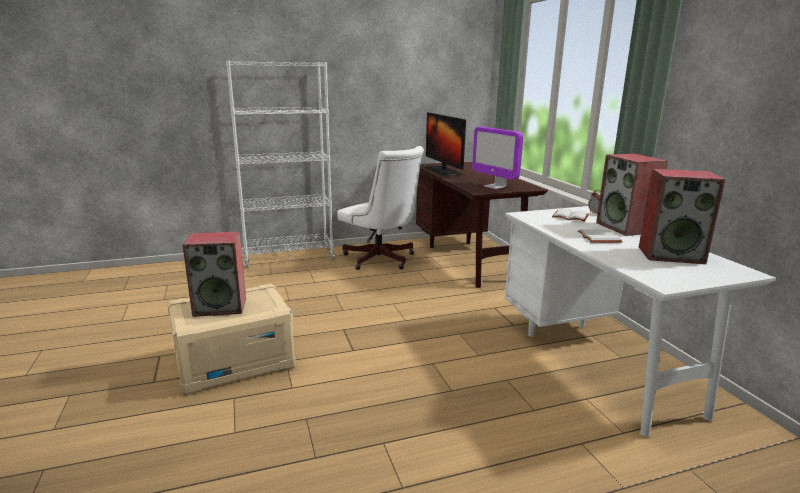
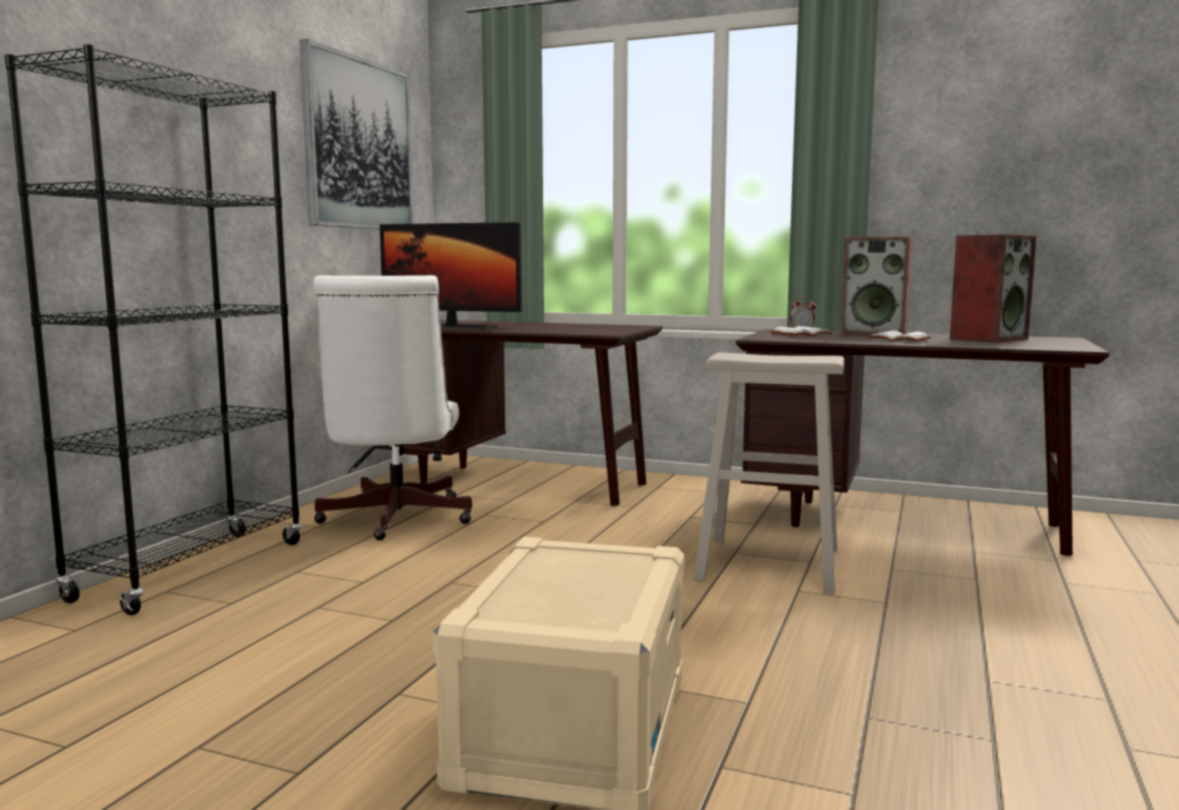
camera: 50 degrees left, 10 degrees down
speaker [183,231,246,317] -> none
white bookcase [226,60,334,267] -> black bookcase [5,44,302,615]
white office chair [337,146,424,270] -> white office chair turned 90 degrees clockwise [313,275,472,540]
monitor [472,127,523,189] -> none
white desk [505,206,776,437] -> brown desk [736,329,1109,556]
none -> picture [300,39,413,229]
none -> beige stool [694,353,844,594]

